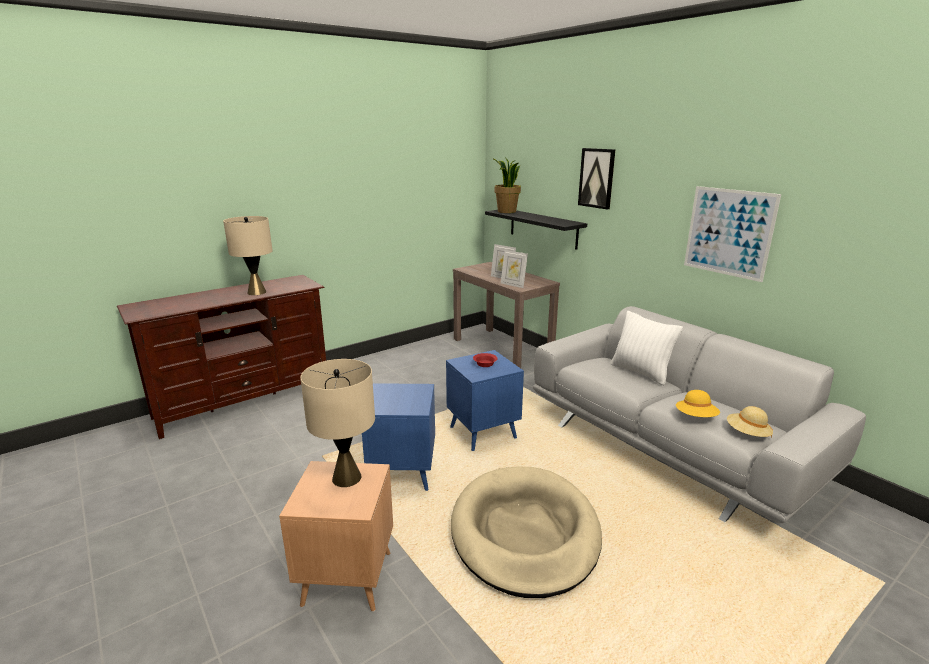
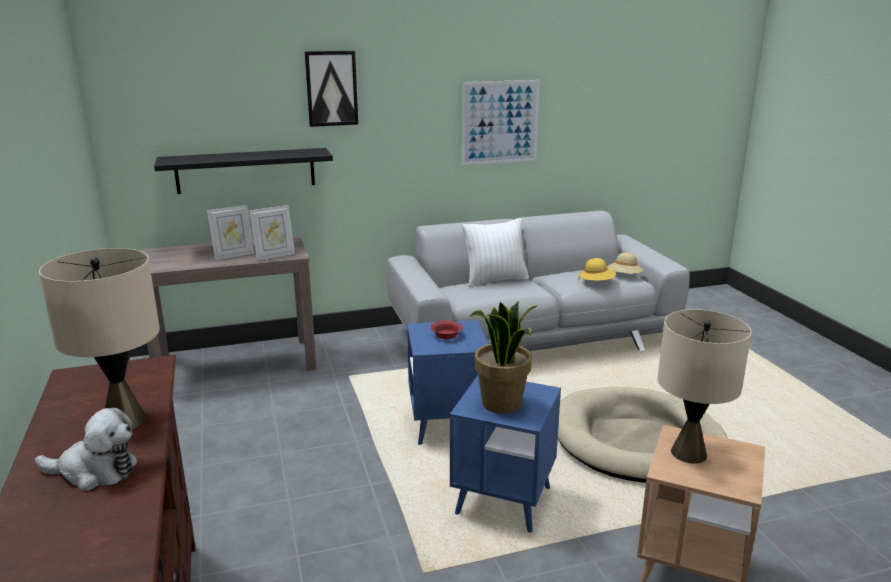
camera: 70 degrees left, 0 degrees up
potted plant [492,157,521,213] -> potted plant moved to [469,301,538,414]
none -> plush toy [35,408,138,491]

